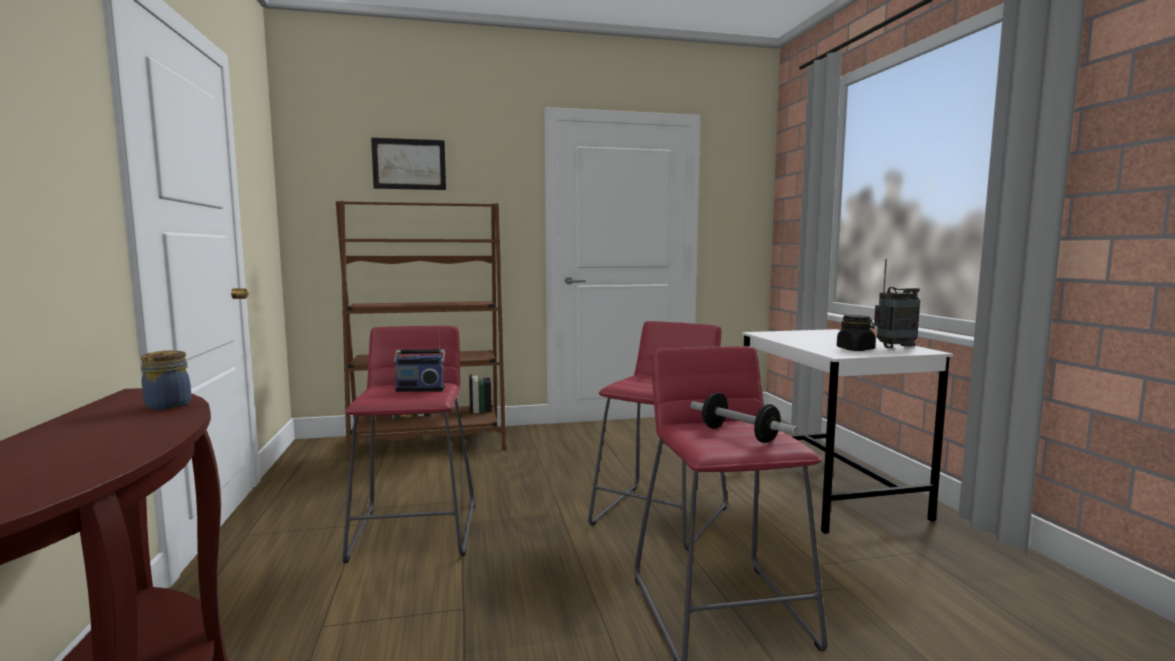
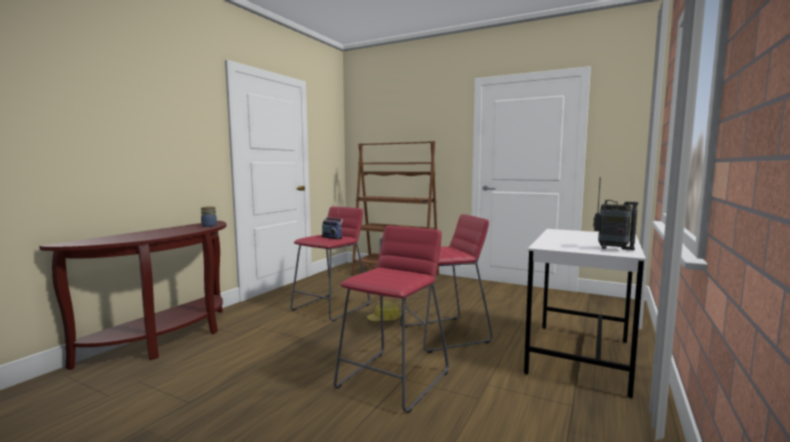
camera: 40 degrees right, 0 degrees up
picture [371,138,446,190] -> none
dumbbell [690,393,798,443] -> none
black jar [837,315,876,351] -> none
none -> hard hat [367,301,401,321]

